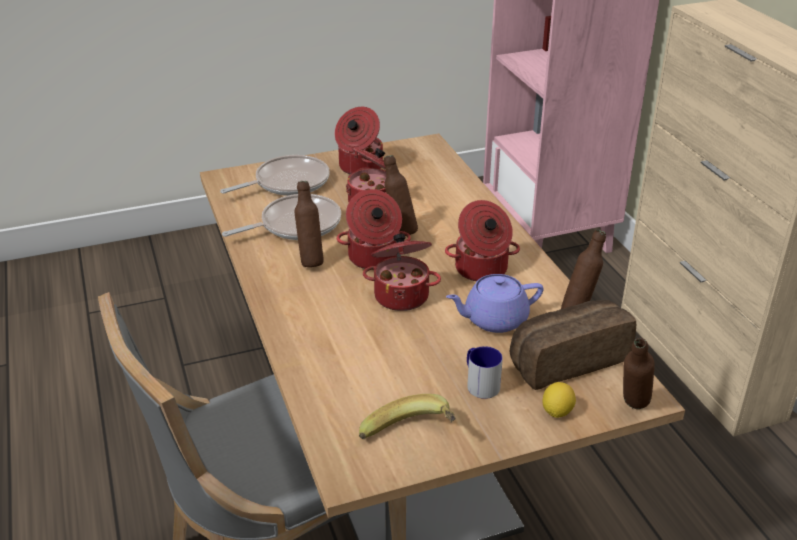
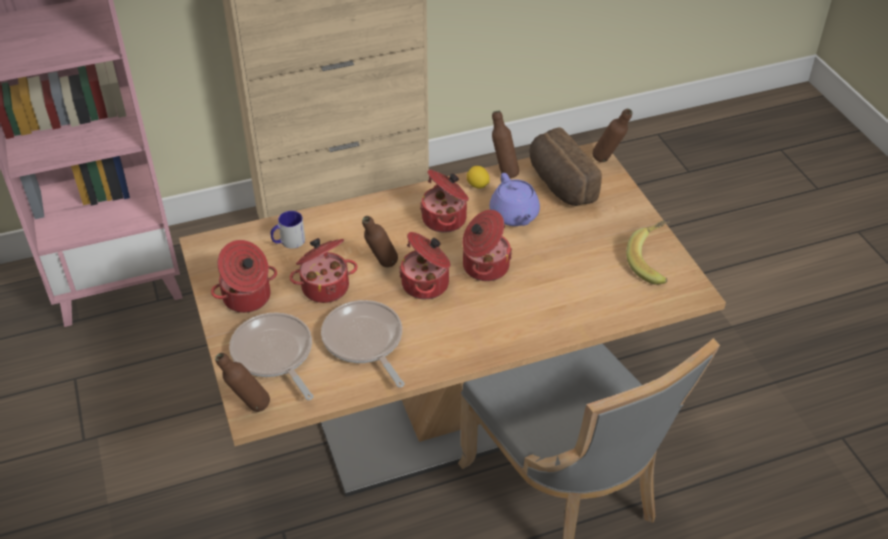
camera: 90 degrees left, 10 degrees up
brown bottle [295,181,324,267] -> brown bottle moved to [215,353,270,412]
mug [467,346,503,399] -> mug moved to [271,211,305,249]
lemon [543,382,576,418] -> lemon moved to [467,166,490,189]

